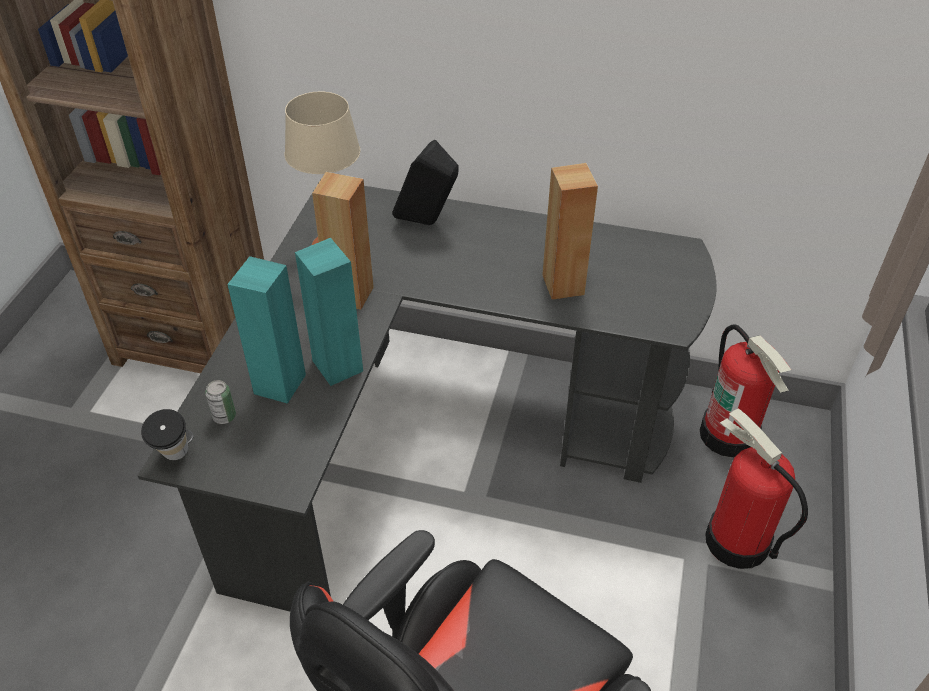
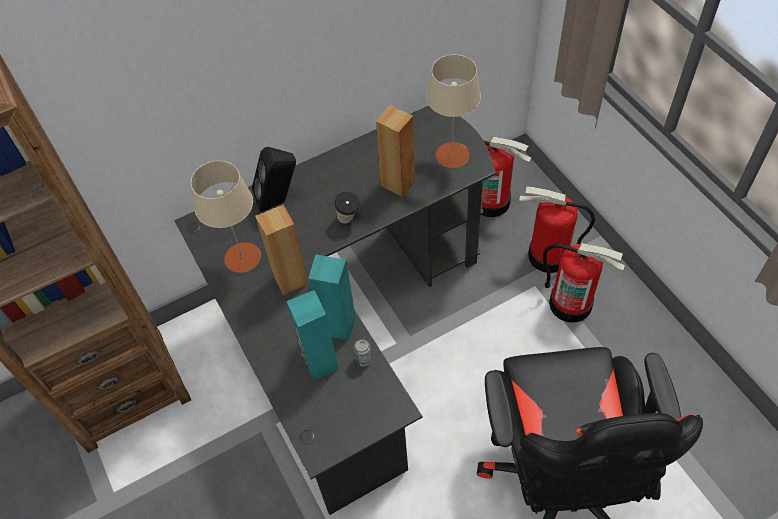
camera: 40 degrees left, 10 degrees up
cup [141,409,188,460] -> cup moved to [334,192,360,224]
can [205,380,236,424] -> can moved to [354,339,372,367]
none -> beige table lamp [427,54,481,168]
none -> fire extinguisher [543,243,625,323]

